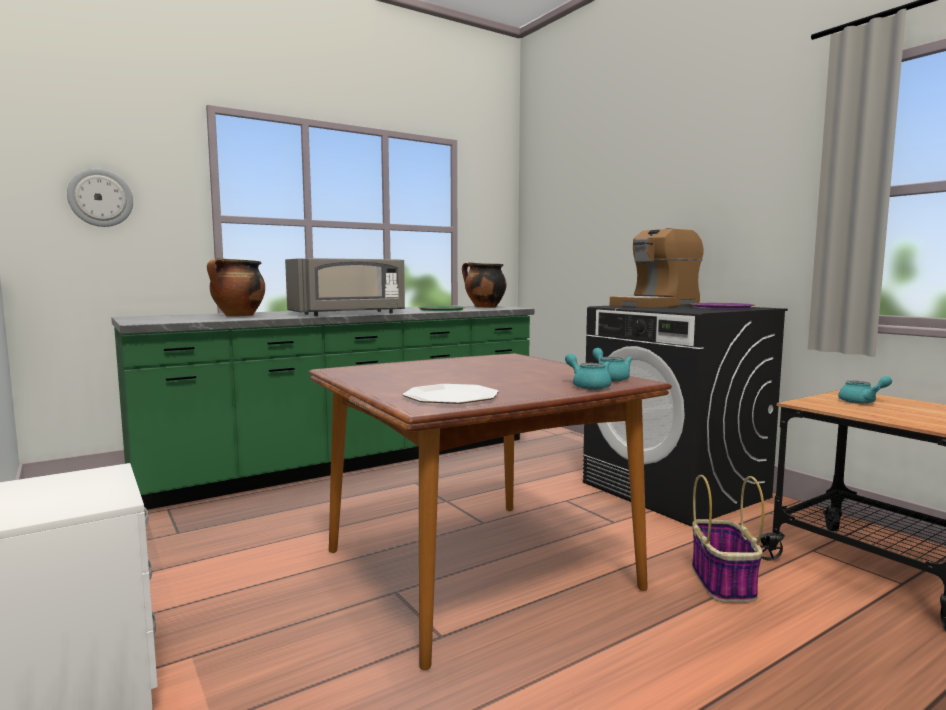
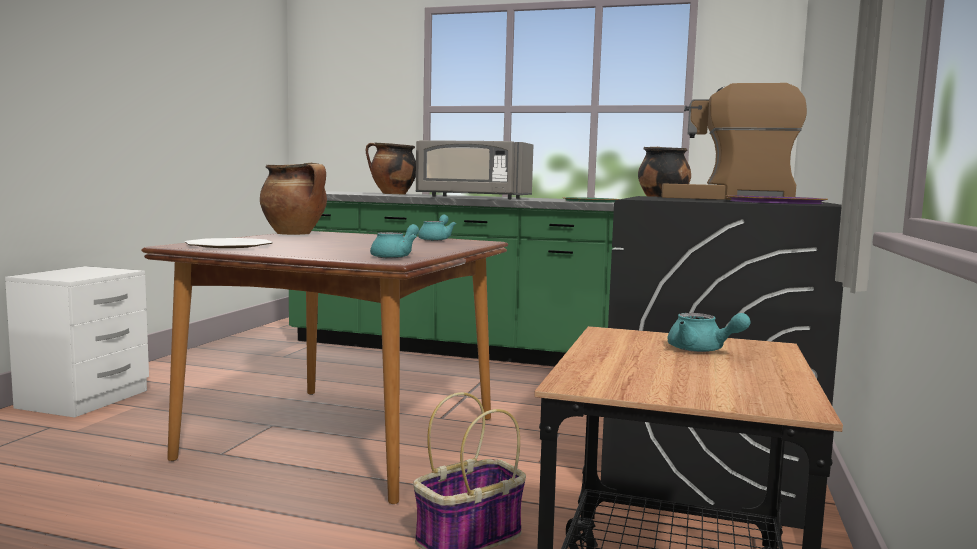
camera: 50 degrees right, 0 degrees up
wall clock [67,168,133,227] -> none
turquoise teapot [565,353,612,390] -> turquoise teapot moved to [418,215,456,241]
none -> cooking pot [260,163,327,235]

